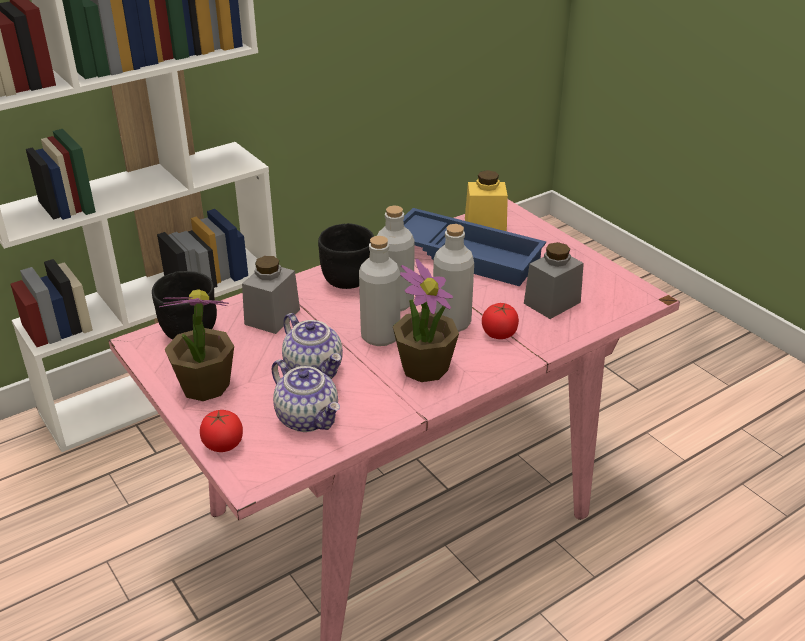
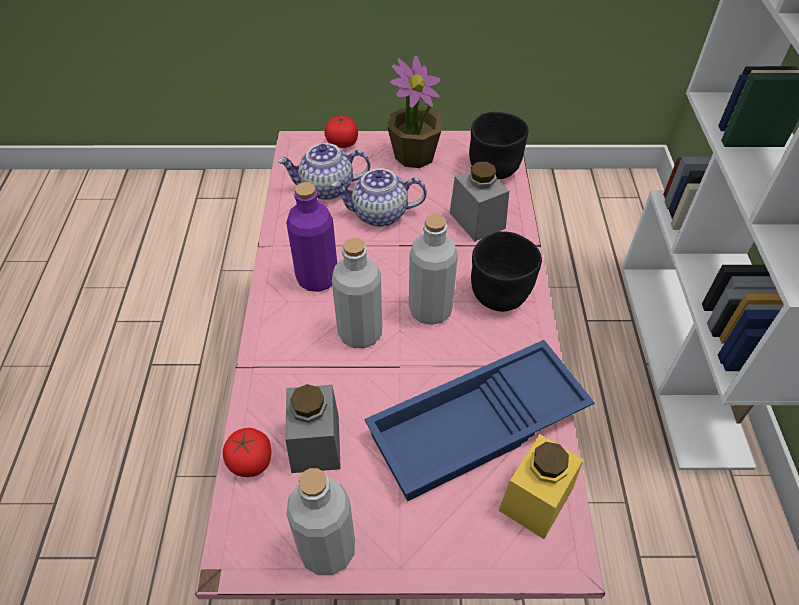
camera: 125 degrees right, 15 degrees up
grey bottle [359,236,400,346] -> grey bottle moved to [286,468,355,575]
potted plant [393,258,459,382] -> purple bottle [286,182,337,292]
tomato [482,303,519,339] -> tomato moved to [223,428,271,477]

